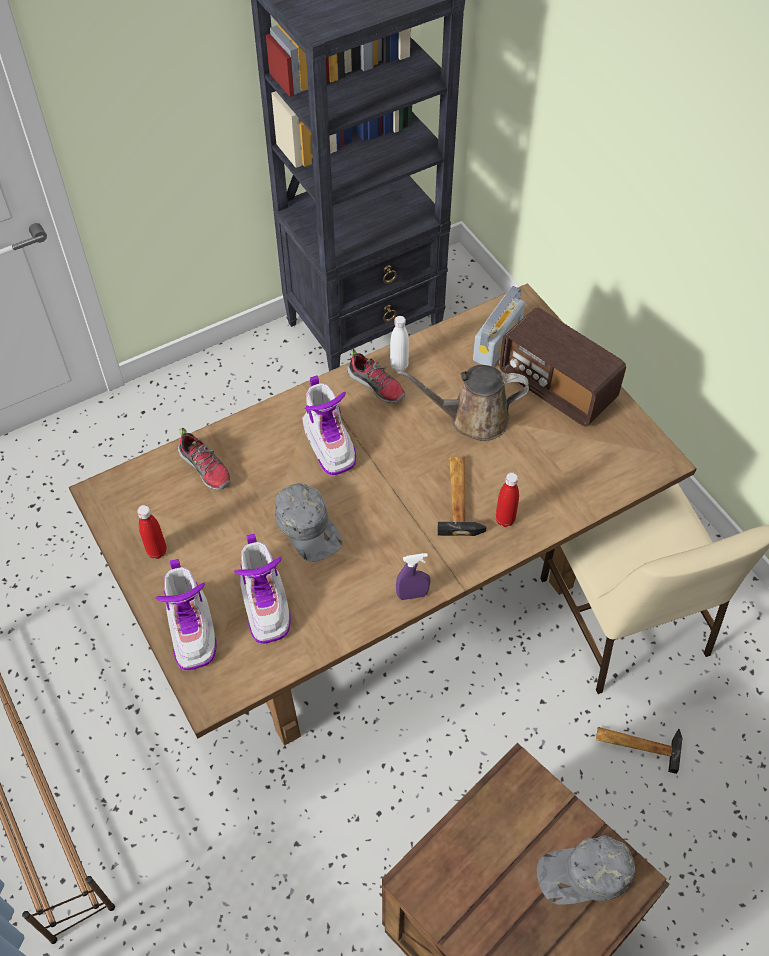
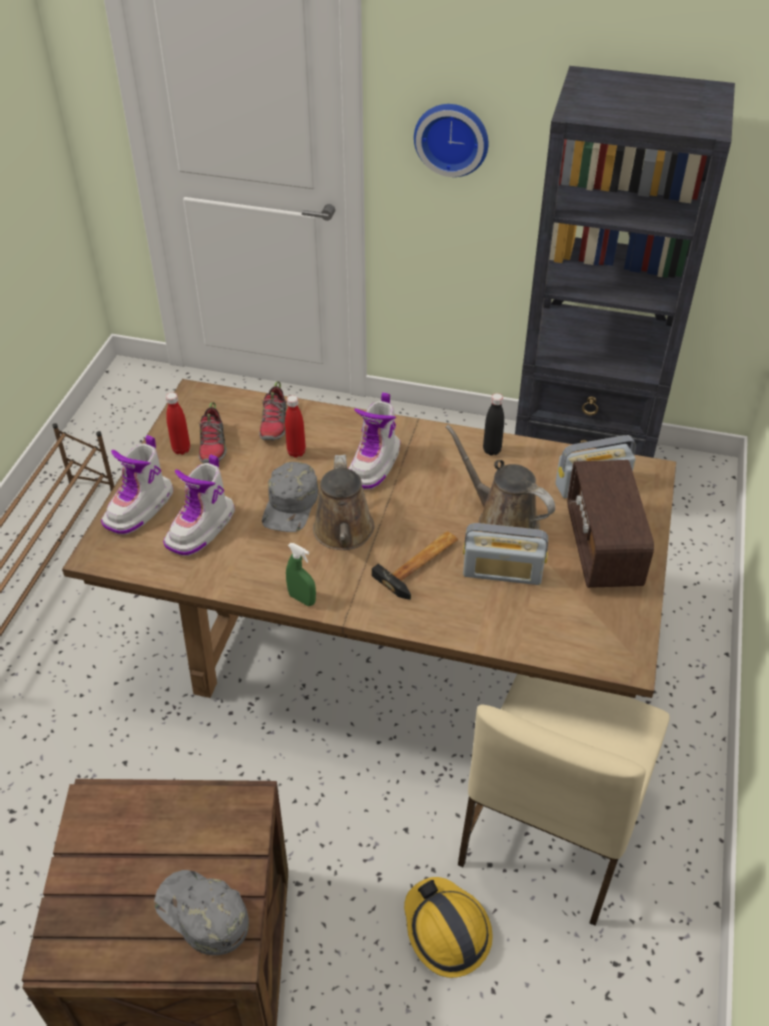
camera: 45 degrees right, 10 degrees down
shoe [347,349,405,403] -> shoe moved to [199,402,227,463]
white bottle [390,316,409,371] -> black bottle [483,393,504,456]
purple spray bottle [396,553,430,600] -> green spray bottle [286,543,316,606]
red bottle [495,472,519,527] -> red bottle moved to [285,395,306,458]
hammer [596,727,682,774] -> hard hat [404,877,493,978]
none -> brown watering can [313,454,375,550]
none -> wall clock [414,104,488,177]
none -> radio [463,523,548,585]

